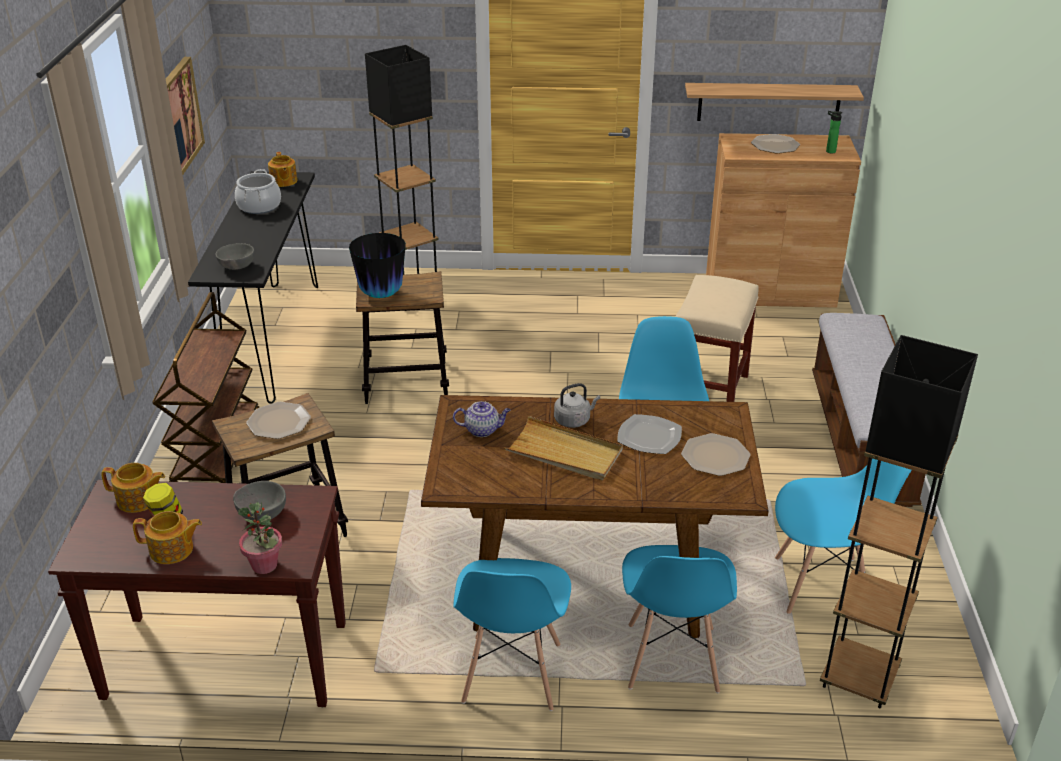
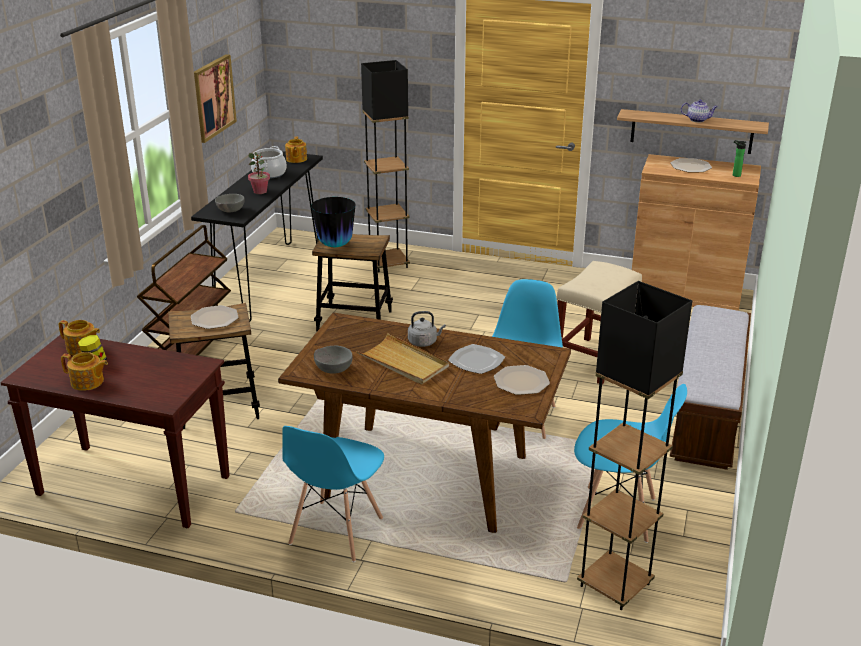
camera: 15 degrees right, 5 degrees down
grey bowl [233,481,286,521] -> grey bowl moved to [314,346,353,374]
potted plant [238,502,283,574] -> potted plant moved to [248,152,270,194]
teapot [453,401,510,437] -> teapot moved to [681,100,718,122]
blue chair [622,545,737,693] -> none

